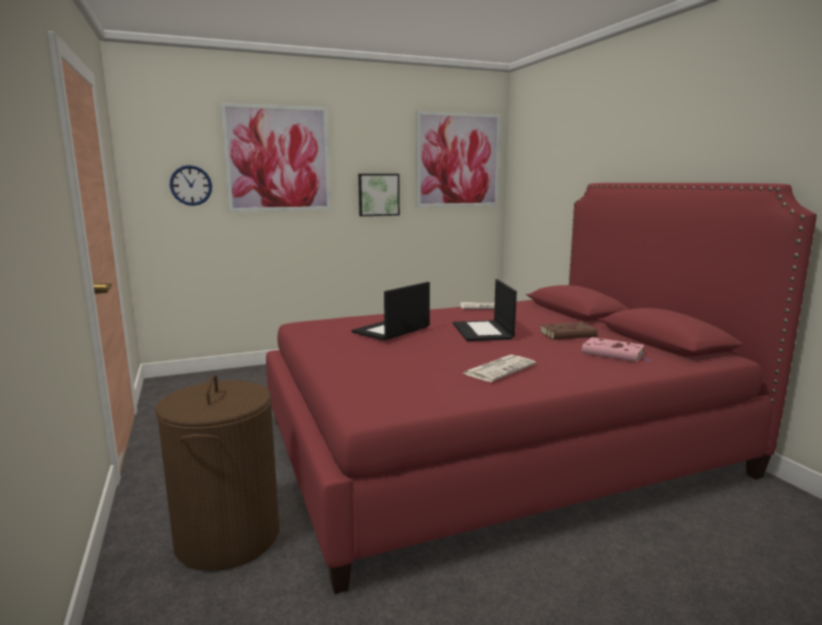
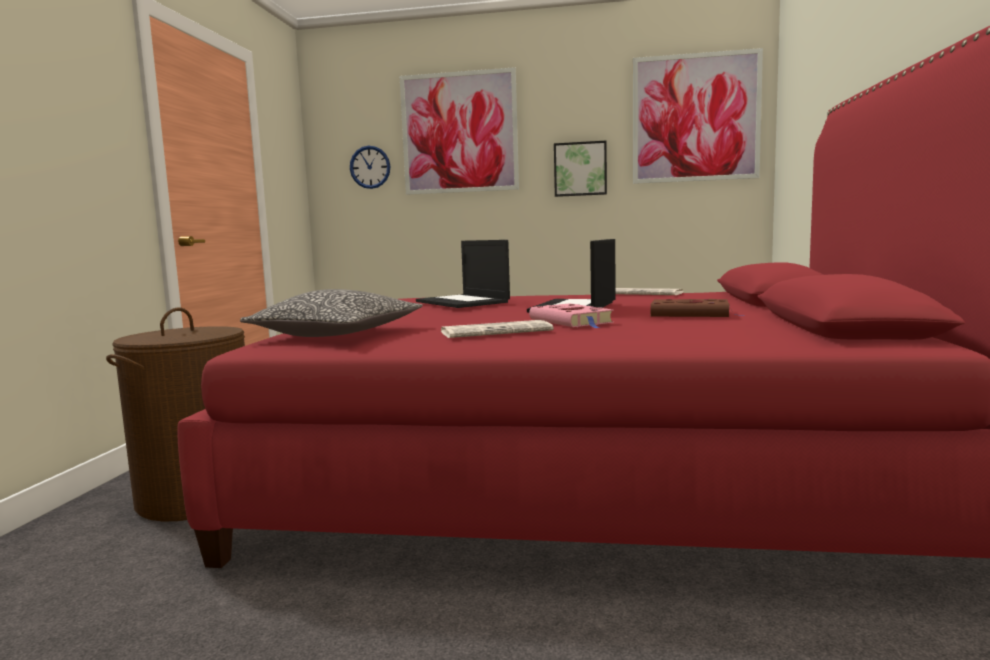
camera: 30 degrees right, 5 degrees down
laptop [352,282,430,341] -> laptop turned 105 degrees counterclockwise [416,240,510,308]
pink book [582,337,652,362] -> pink book moved to [529,303,613,328]
none -> pillow [240,289,423,337]

